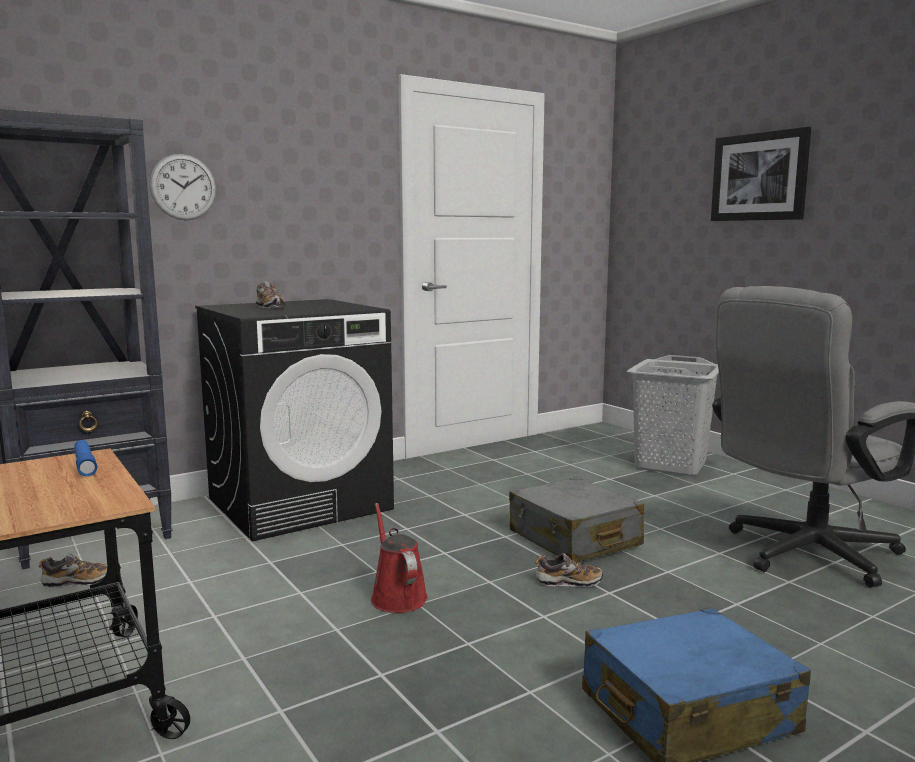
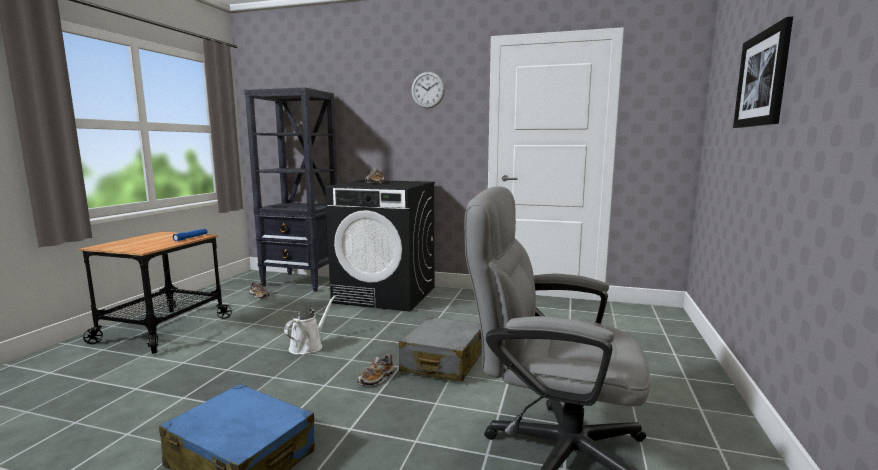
camera: 50 degrees right, 0 degrees up
wall clock [150,154,216,220] -> wall clock moved to [411,72,445,108]
red watering can [371,503,428,613] -> white watering can [284,295,336,355]
shoe [535,553,603,587] -> shoe turned 75 degrees clockwise [357,354,395,386]
grey laundry basket [627,355,719,476] -> none

